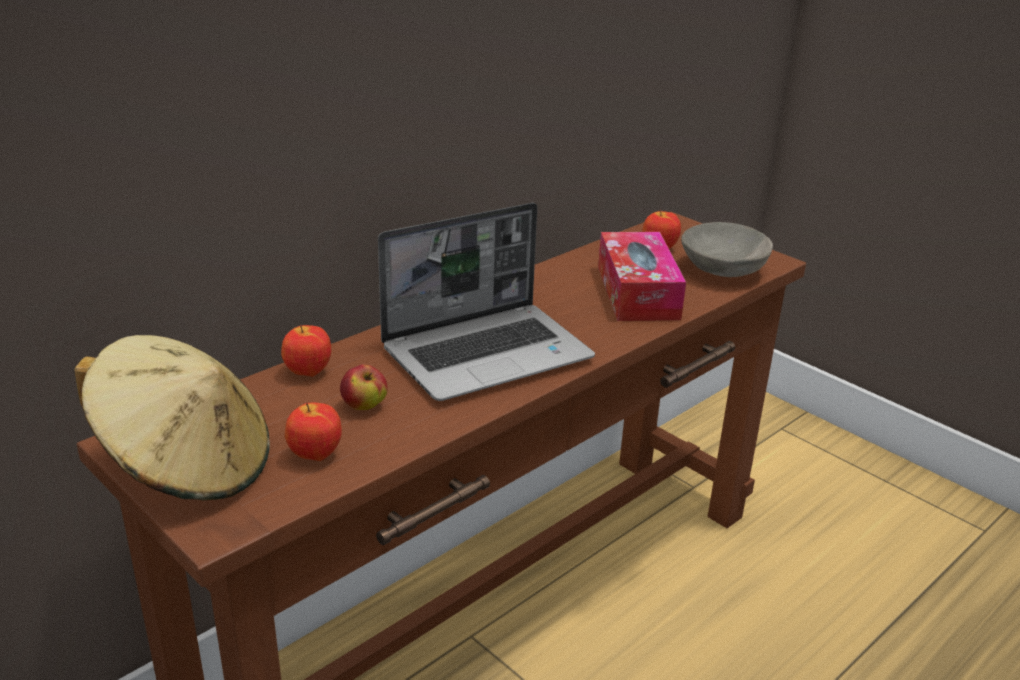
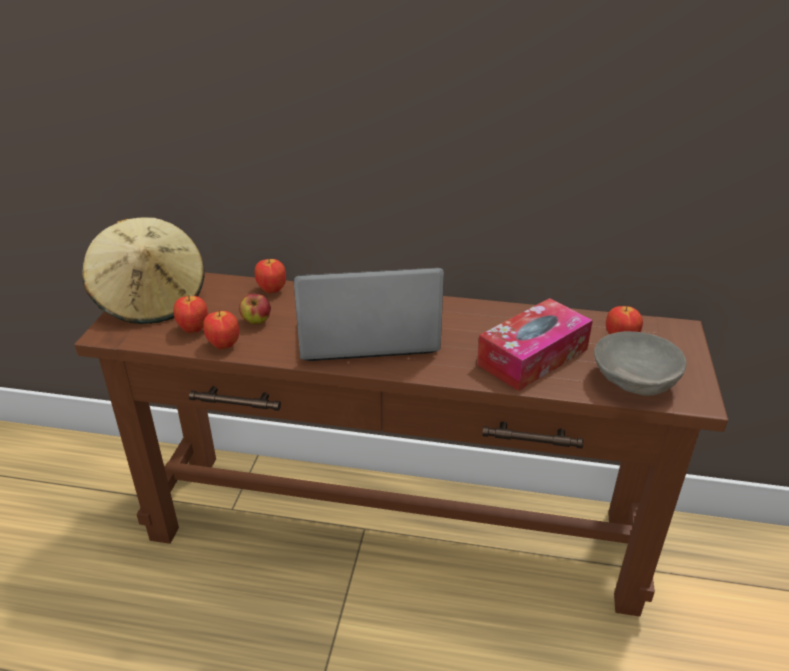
camera: 55 degrees right, 5 degrees up
laptop [378,203,595,401] -> laptop turned 150 degrees clockwise [293,268,444,361]
none -> apple [203,310,239,349]

